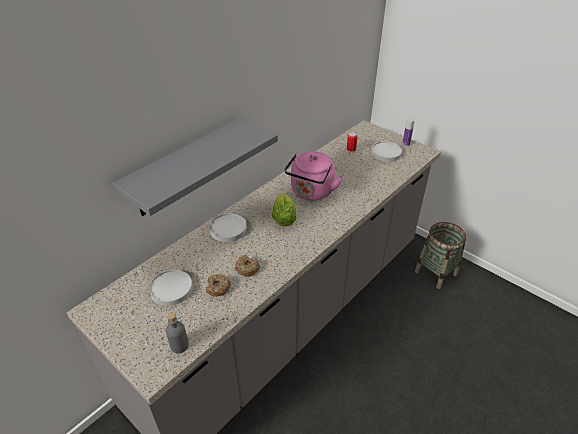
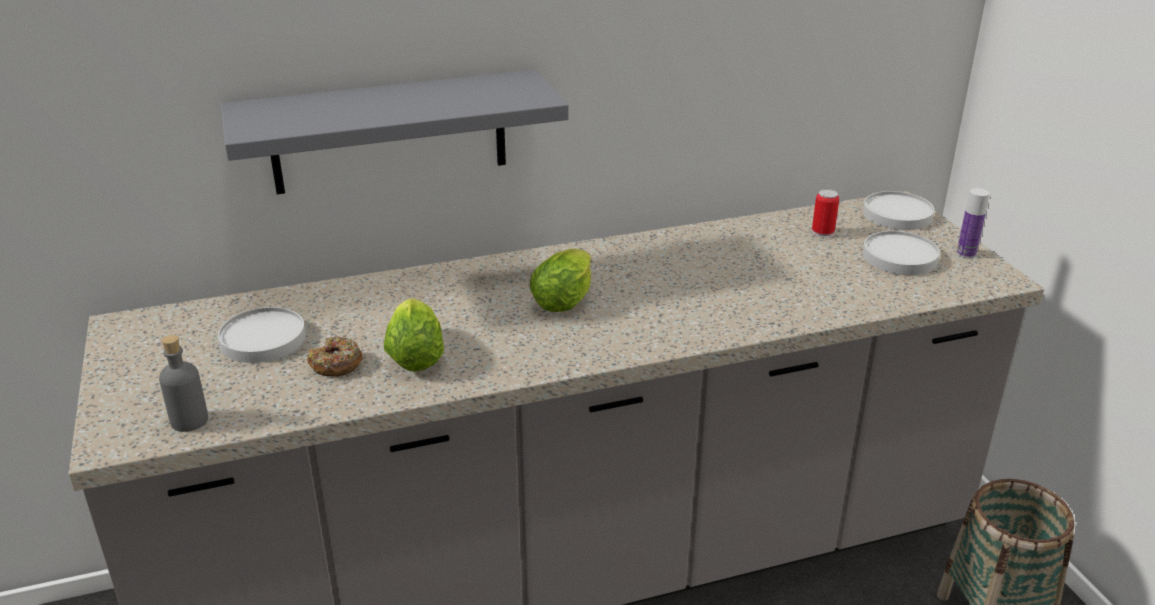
camera: 30 degrees right, 10 degrees down
white plate [210,213,247,242] -> white plate moved to [863,191,934,230]
donut [235,255,260,277] -> lettuce [384,298,444,371]
pink kettle [284,152,343,201] -> none

